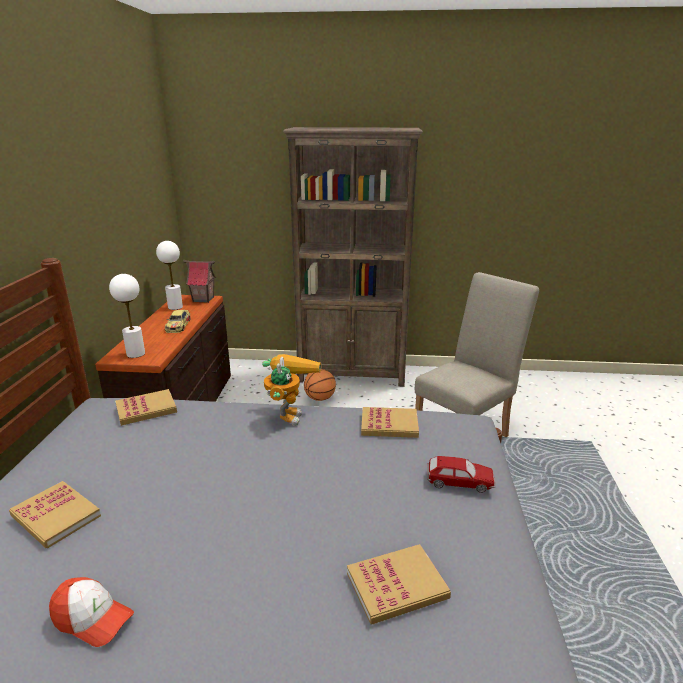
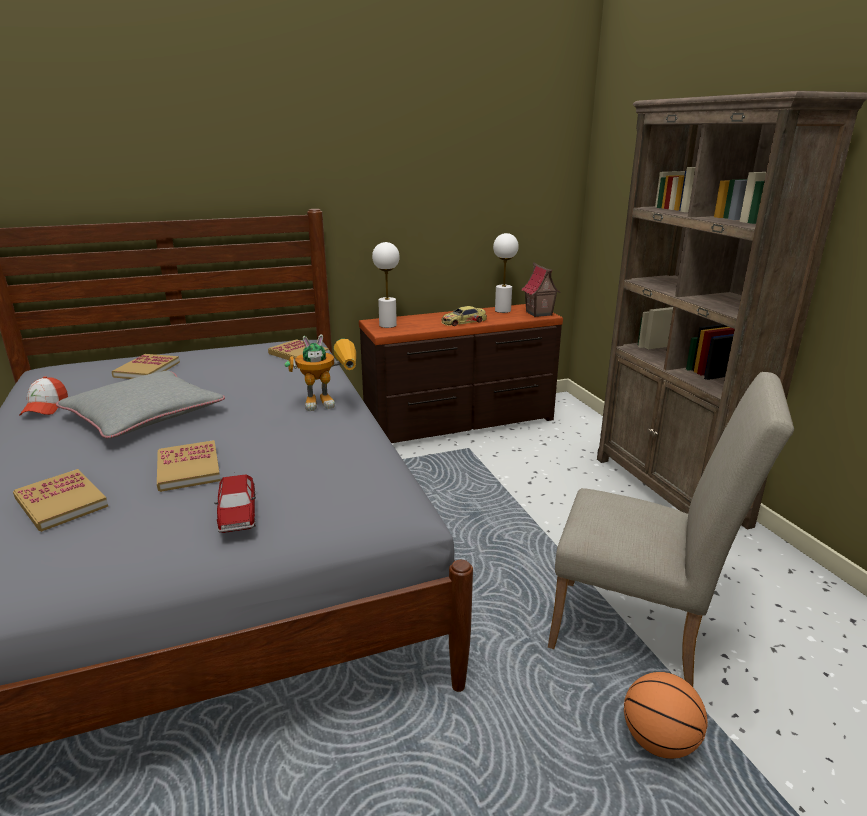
camera: 65 degrees right, 0 degrees up
basketball [304,369,336,401] -> basketball moved to [624,672,708,759]
book [361,407,419,438] -> book moved to [157,440,221,492]
none -> grey pillow [56,371,225,438]

